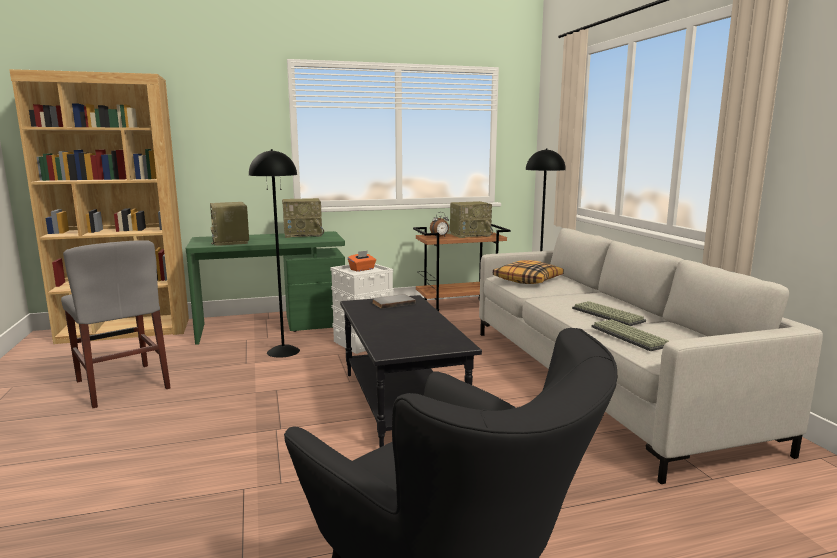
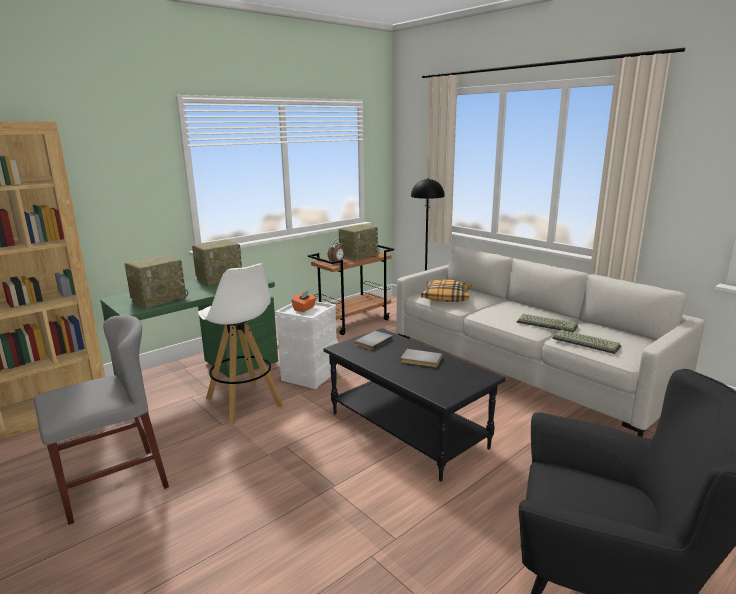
camera: 25 degrees left, 5 degrees up
grey chair [61,240,171,408] -> grey chair turned 60 degrees counterclockwise [34,315,169,525]
radio [210,202,249,246] -> radio turned 90 degrees counterclockwise [125,255,188,309]
black floor lamp [249,149,300,358] -> white stool [198,263,283,425]
none -> grey book [401,349,442,367]

